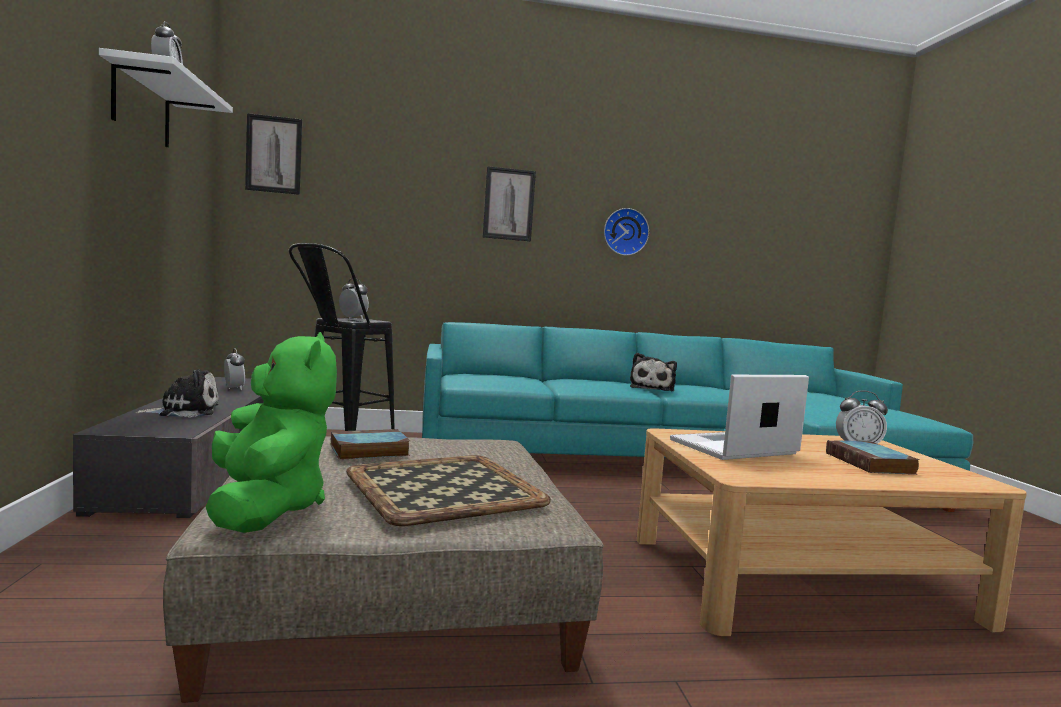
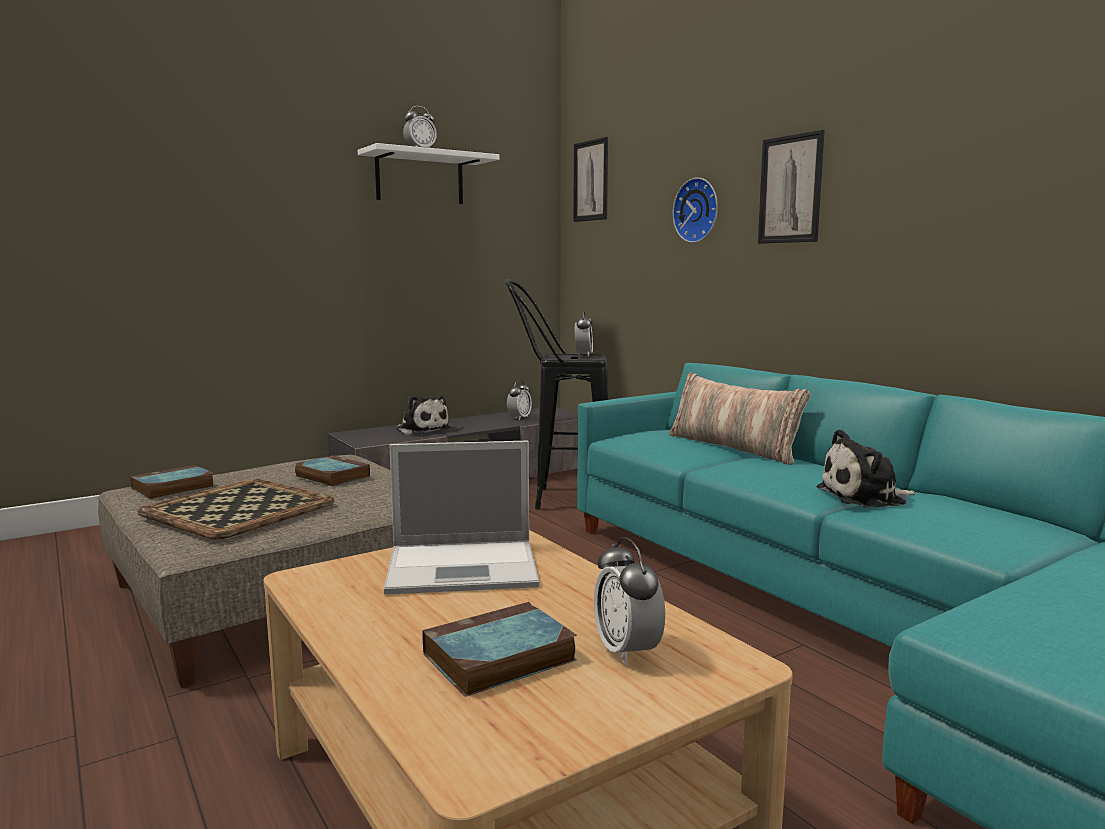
camera: 65 degrees right, 5 degrees up
green plush toy [206,332,337,533] -> book [130,465,214,499]
wall clock [604,208,649,256] -> wall clock moved to [673,177,718,243]
laptop [670,375,809,460] -> laptop turned 135 degrees clockwise [384,441,539,595]
none -> pillow [669,372,810,465]

